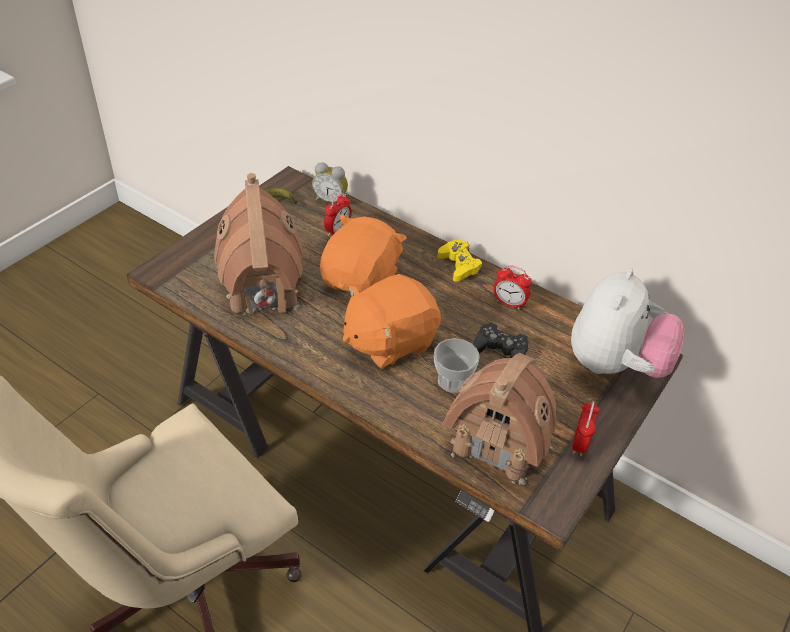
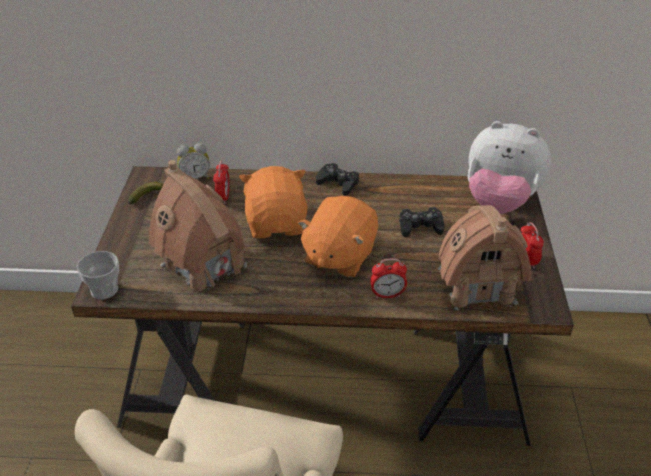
camera: 30 degrees left, 5 degrees down
cup [434,338,480,393] -> cup moved to [77,251,119,299]
yellow game controller [437,240,483,282] -> black game controller [316,163,359,196]
alarm clock [493,265,532,310] -> alarm clock moved to [370,258,407,298]
plush toy [571,268,684,378] -> plush toy turned 120 degrees clockwise [468,121,551,214]

